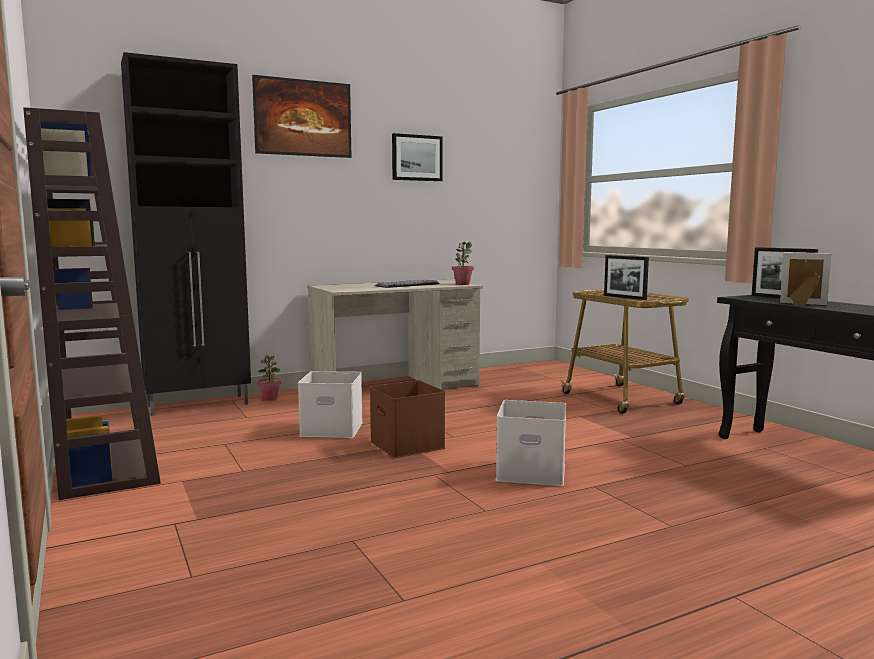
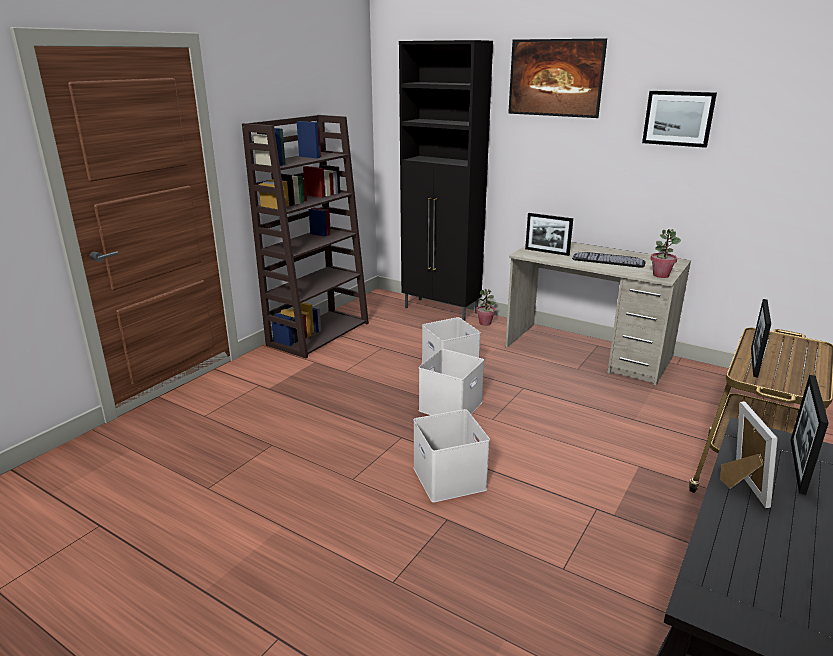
camera: 60 degrees right, 15 degrees up
brown storage box [370,380,445,458] -> white storage box [418,349,484,415]
none -> picture frame [525,213,573,256]

